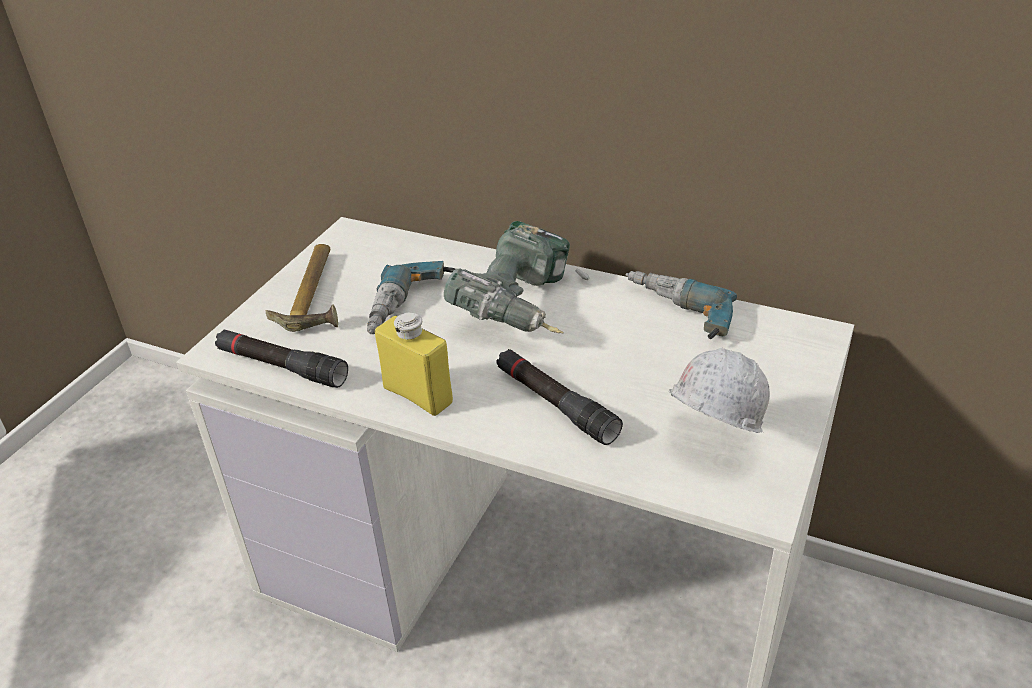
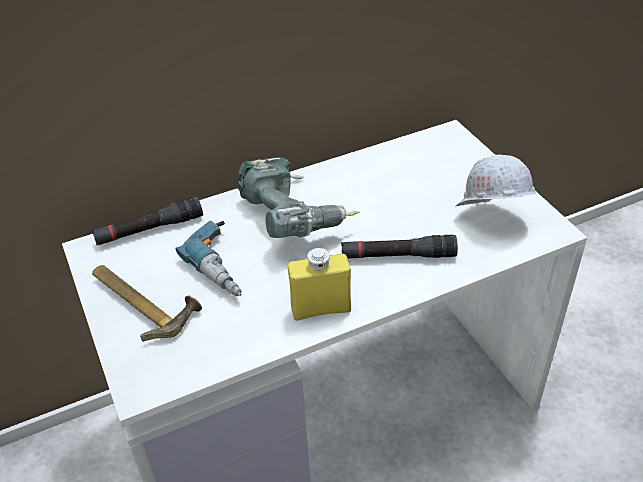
camera: 50 degrees left, 5 degrees up
black flashlight [215,329,348,388] -> black flashlight moved to [92,197,203,246]
power drill [626,271,737,339] -> none

